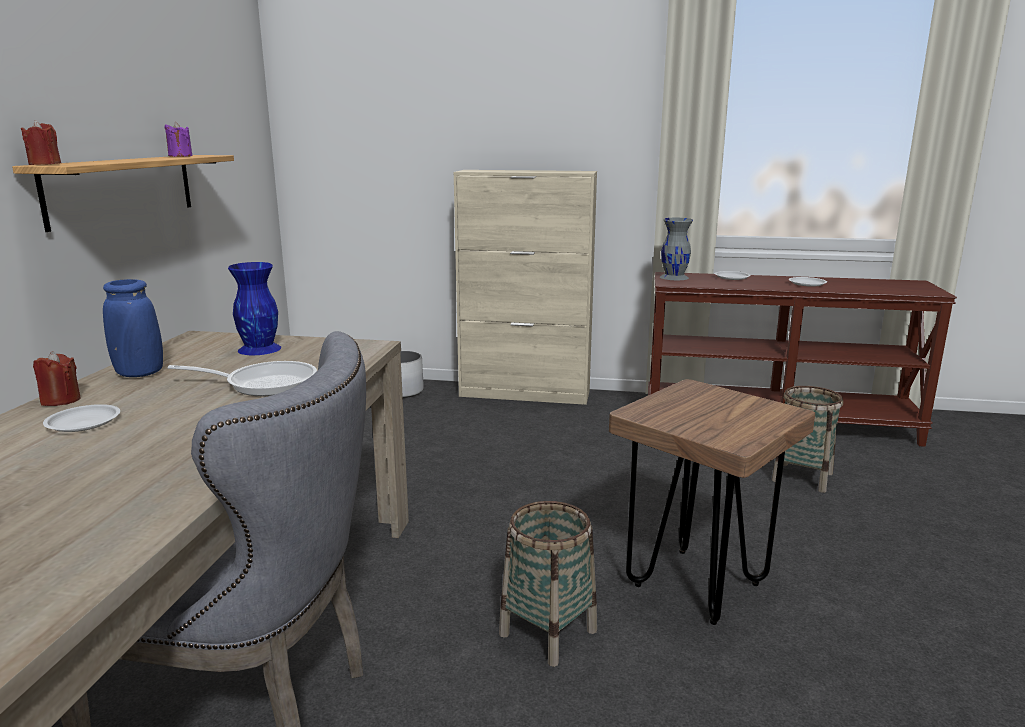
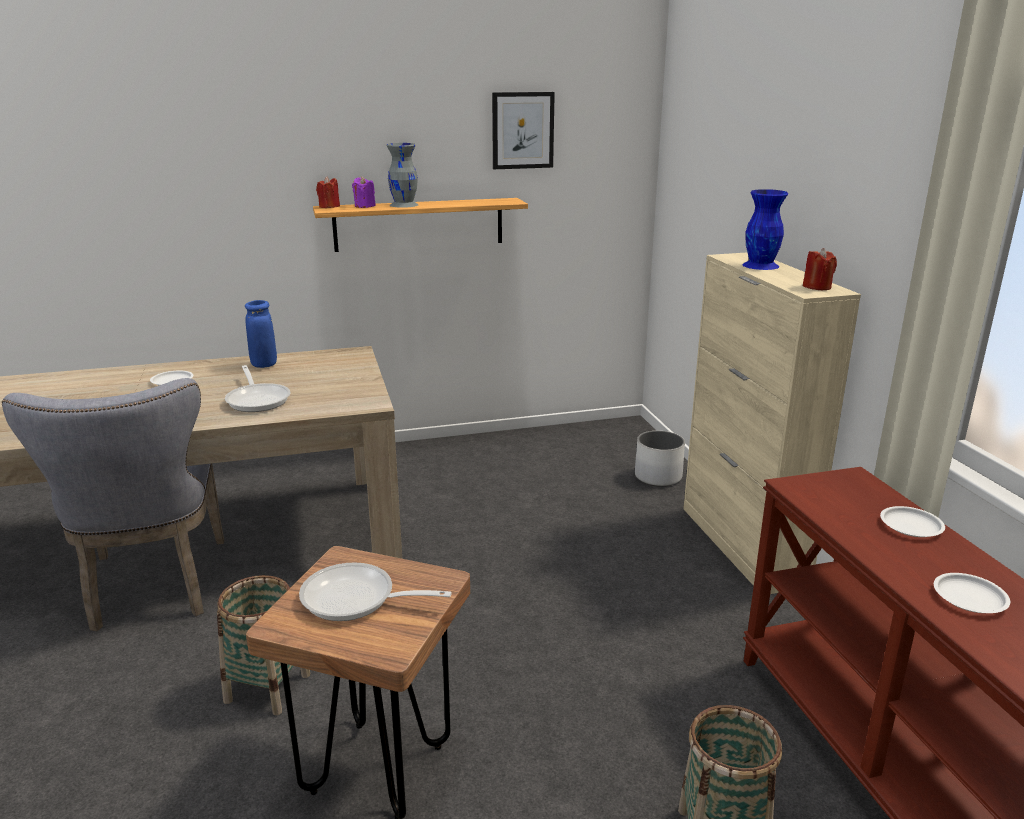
camera: 65 degrees right, 5 degrees up
red candle [33,351,81,406] -> red candle moved to [803,248,837,290]
purple candle [164,122,193,157] -> purple candle moved to [352,176,376,208]
blue vase [228,262,281,355] -> blue vase moved to [742,189,788,270]
grey vase [660,218,693,280] -> grey vase moved to [386,143,418,208]
none -> frying pan [299,562,452,621]
none -> picture [492,92,555,169]

